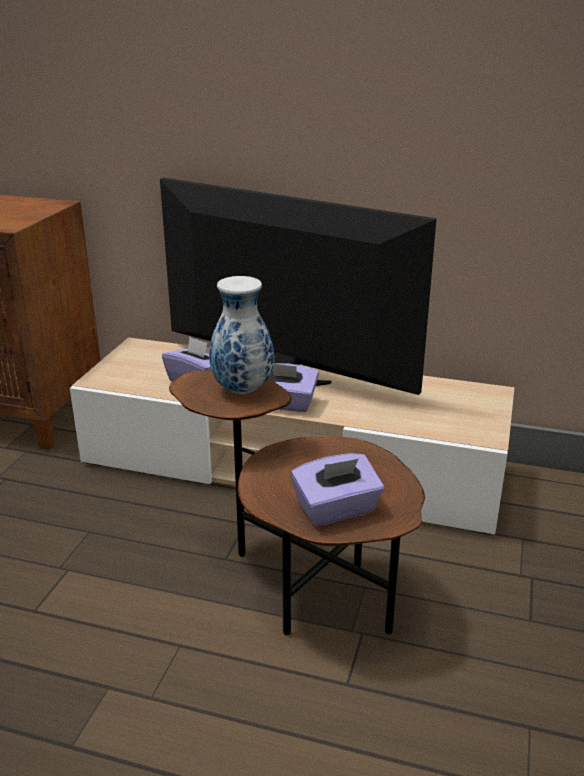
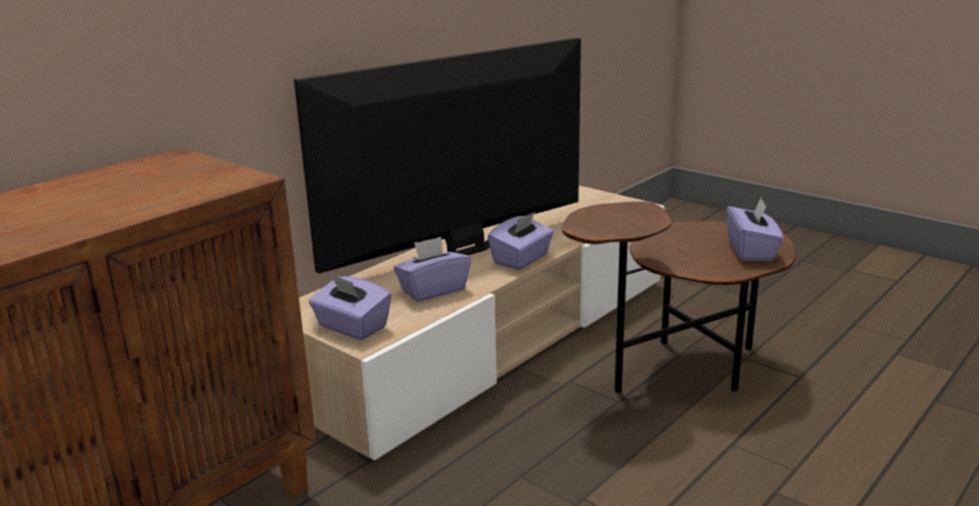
camera: 65 degrees left, 5 degrees down
vase [209,276,274,394] -> none
none -> purple tissue box [309,274,391,340]

